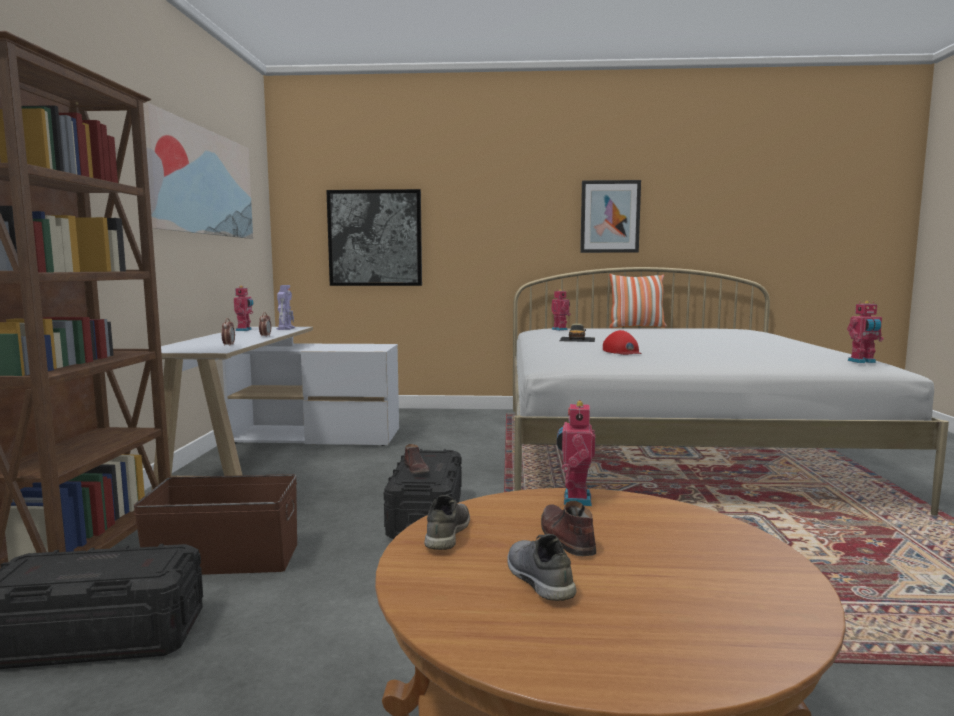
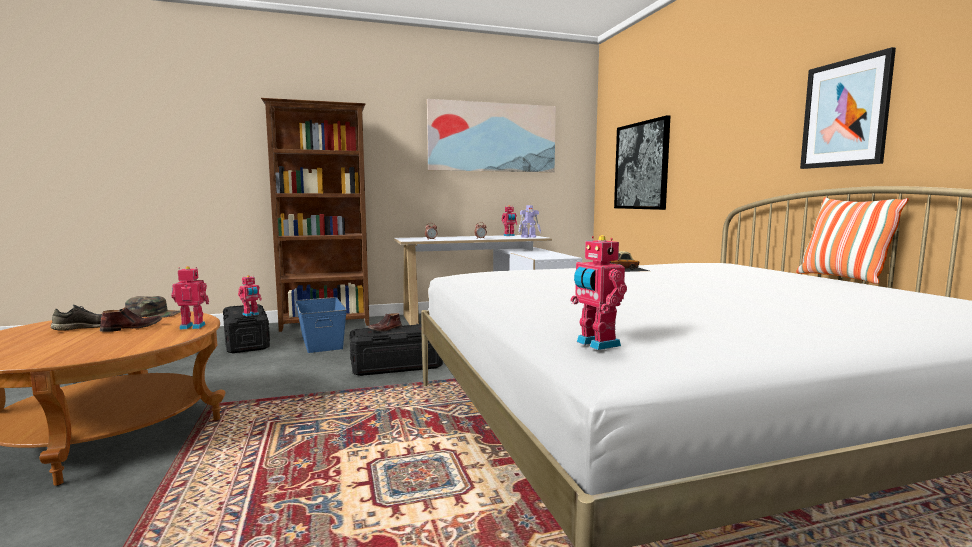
camera: 70 degrees right, 0 degrees up
brown storage box [133,474,297,575] -> blue storage box [295,297,347,353]
grey shoe [424,495,470,550] -> green cap [125,296,181,318]
toy robot [551,289,571,331] -> toy robot moved to [238,275,262,317]
red cap [603,330,642,355] -> none

